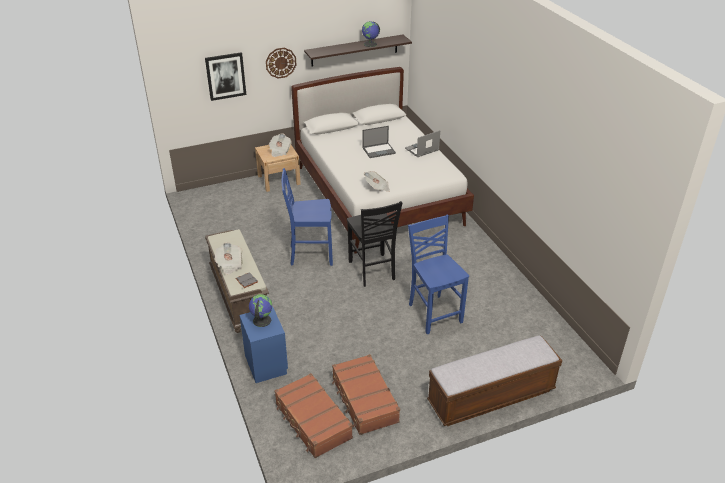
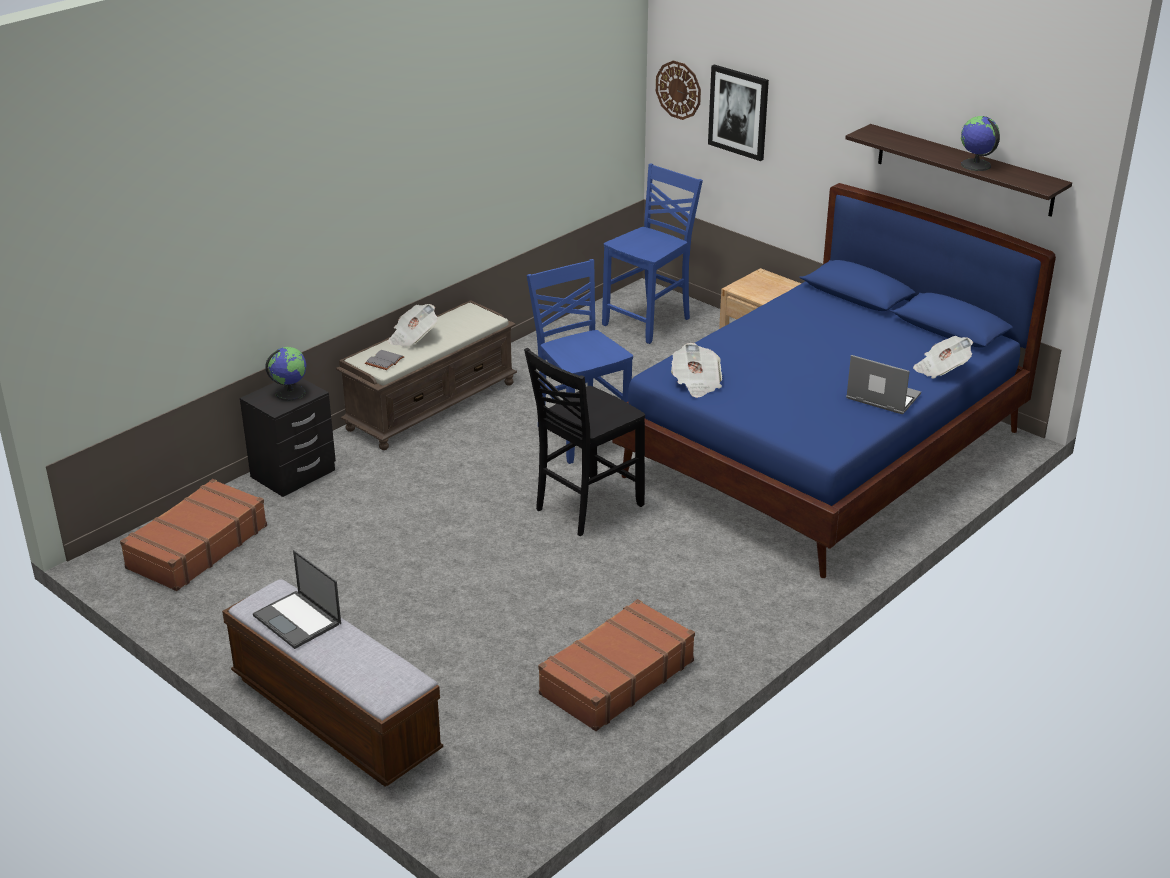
camera: 65 degrees right, 5 degrees down
blue nightstand [240,306,288,383] -> black nightstand [240,378,336,497]
wall clock [266,48,296,79] -> wall clock moved to [656,61,701,120]
newspaper [269,133,292,157] -> newspaper moved to [913,336,973,379]
white bed [291,67,474,254] -> blue bed [612,183,1056,578]
brown suitcase [332,354,400,435] -> brown suitcase moved to [538,599,695,731]
laptop [363,126,396,158] -> laptop moved to [253,550,341,649]
blue chair [408,215,469,334] -> blue chair moved to [602,163,703,344]

